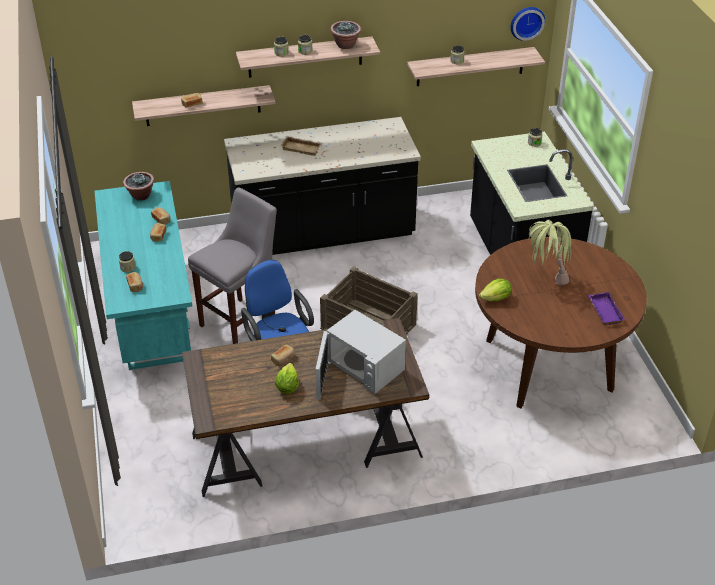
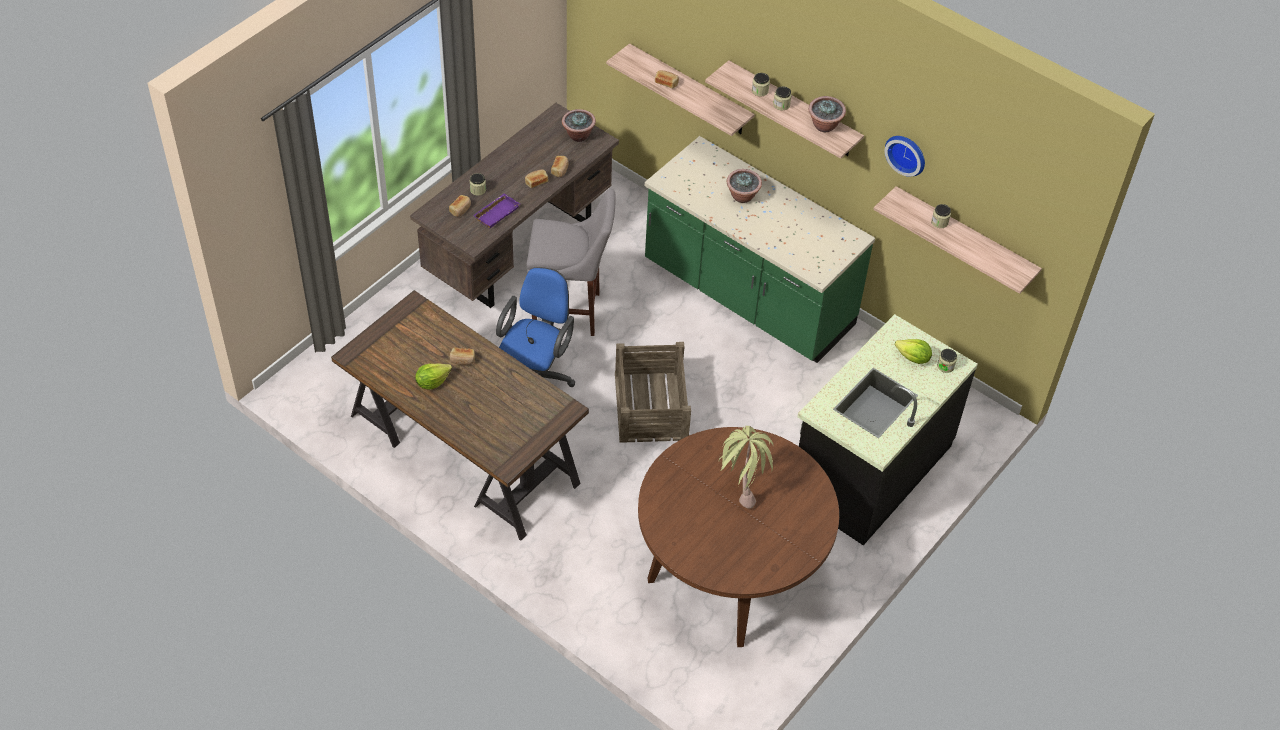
camera: 50 degrees right, 10 degrees up
turquoise desk [94,181,192,370] -> brown desk [410,103,619,308]
black counter [224,117,421,255] -> green counter [645,136,875,363]
beige tray [281,136,322,156] -> potted plant [727,169,762,203]
white microwave [315,310,406,400] -> none
lettuce [479,279,512,301] -> lettuce moved to [895,339,932,364]
wall clock [511,7,545,41] -> wall clock moved to [885,136,925,177]
purple tray [588,292,625,325] -> purple tray moved to [473,194,520,228]

